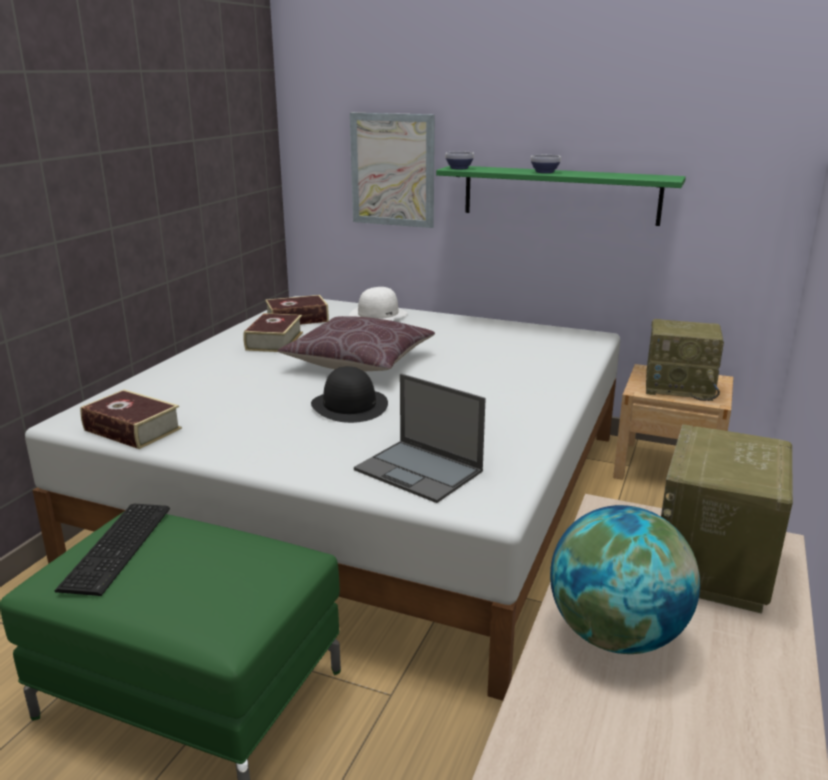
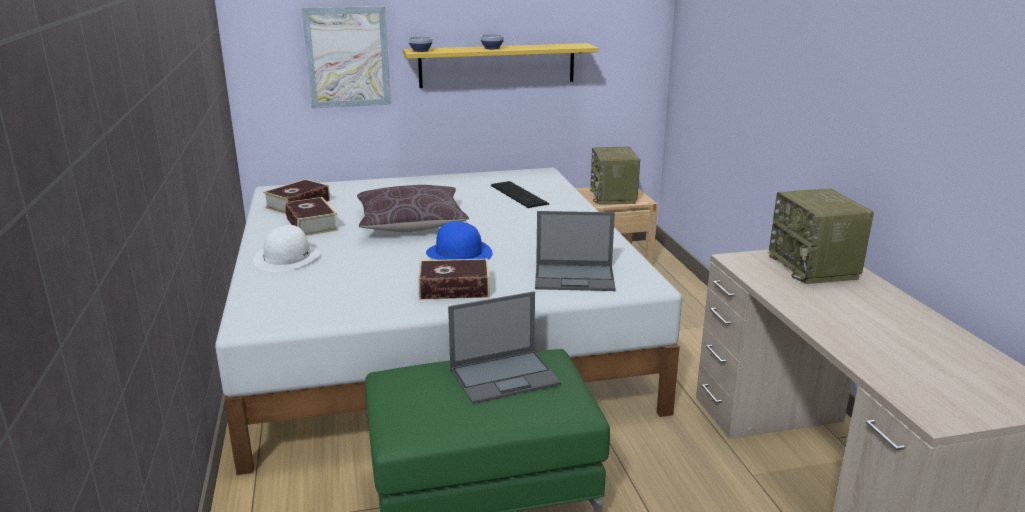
camera: 35 degrees left, 0 degrees up
keyboard [55,504,170,596] -> keyboard moved to [491,181,549,208]
book [80,389,182,449] -> book moved to [418,259,490,299]
black hat [311,366,388,423] -> blue hat [426,221,493,260]
white hat [349,287,408,320] -> white hat moved to [253,225,321,272]
green shelf [436,166,686,226] -> yellow shelf [403,43,598,88]
globe [550,505,700,654] -> none
radio [646,319,724,401] -> radio turned 105 degrees clockwise [590,147,640,205]
none -> laptop [448,291,561,404]

